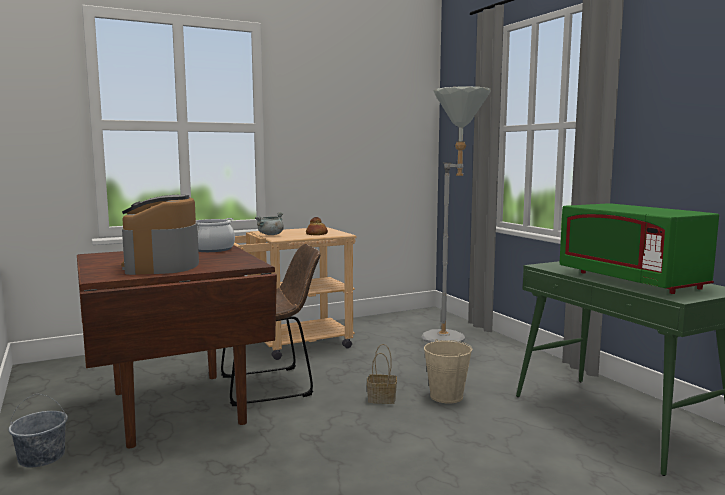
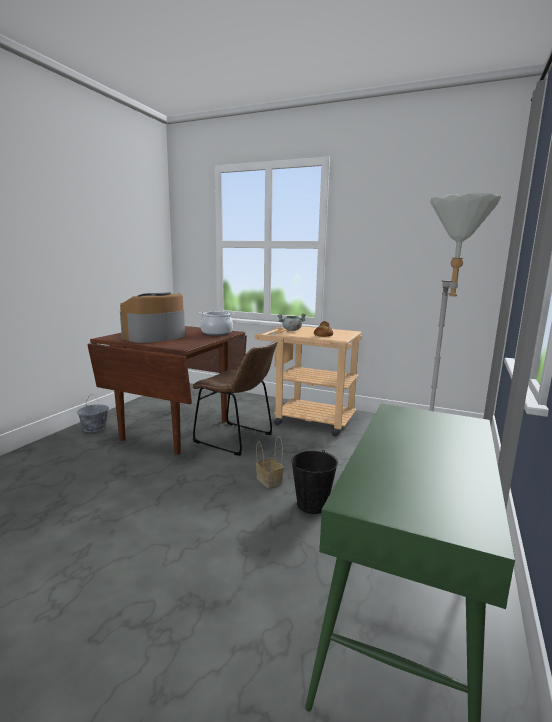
camera: 50 degrees right, 5 degrees up
beige bucket [424,339,473,404] -> black bucket [291,450,338,514]
green microwave [559,203,719,294] -> none

